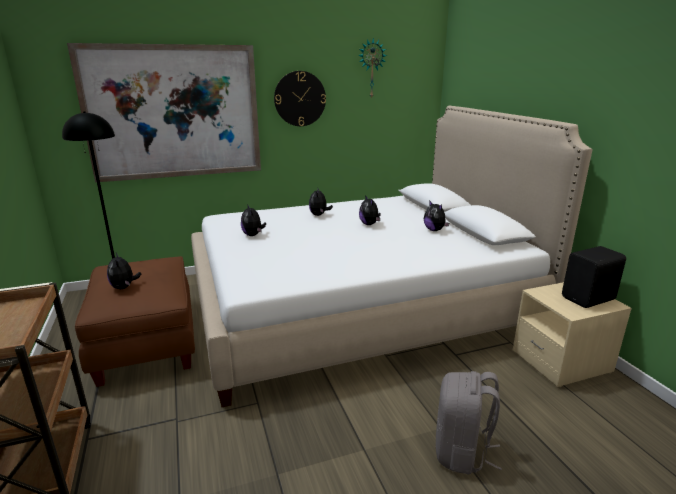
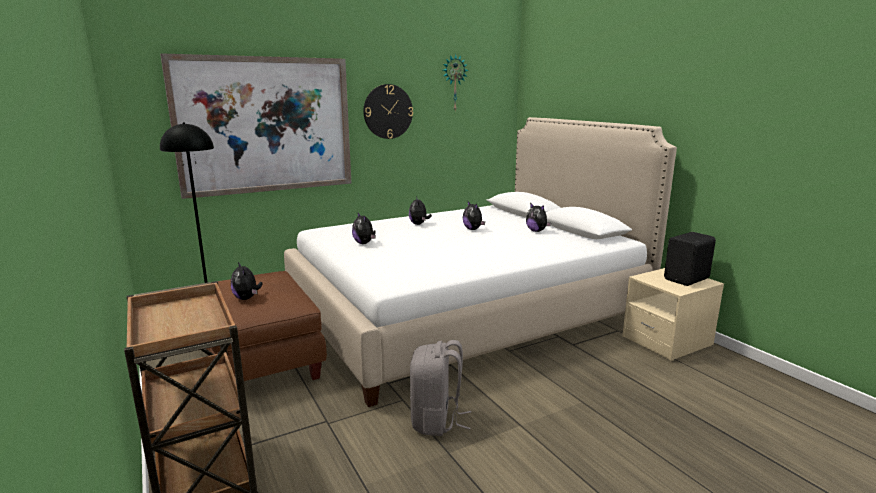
camera: 10 degrees left, 5 degrees down
grey backpack [435,371,502,475] -> grey backpack moved to [410,340,471,436]

